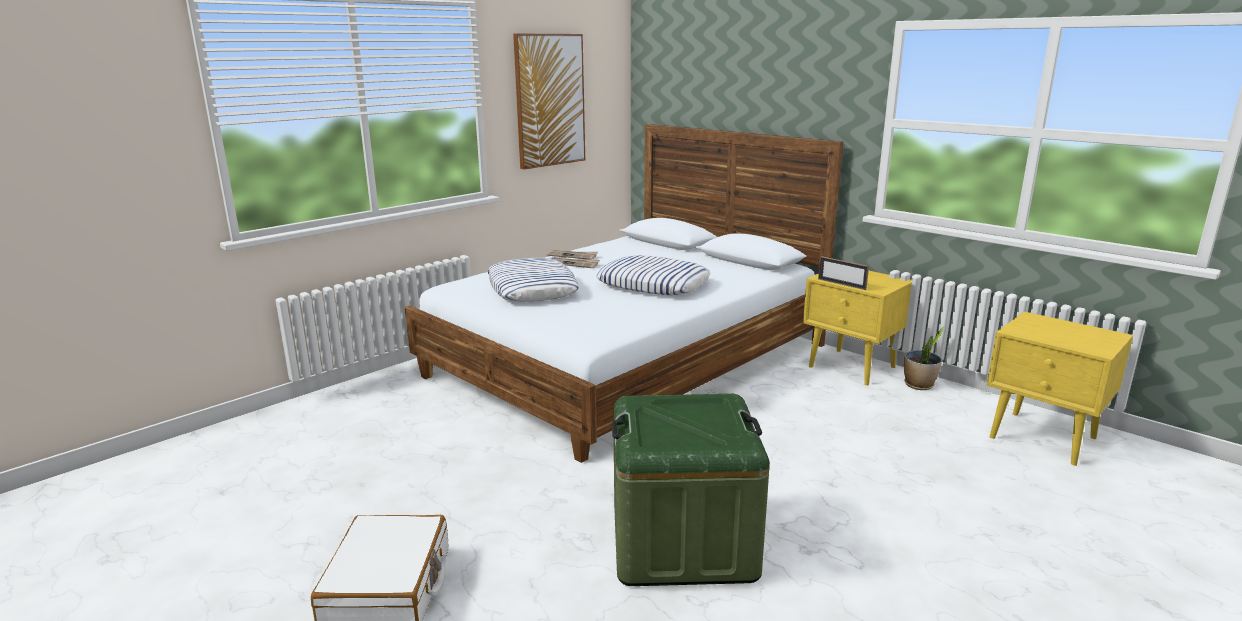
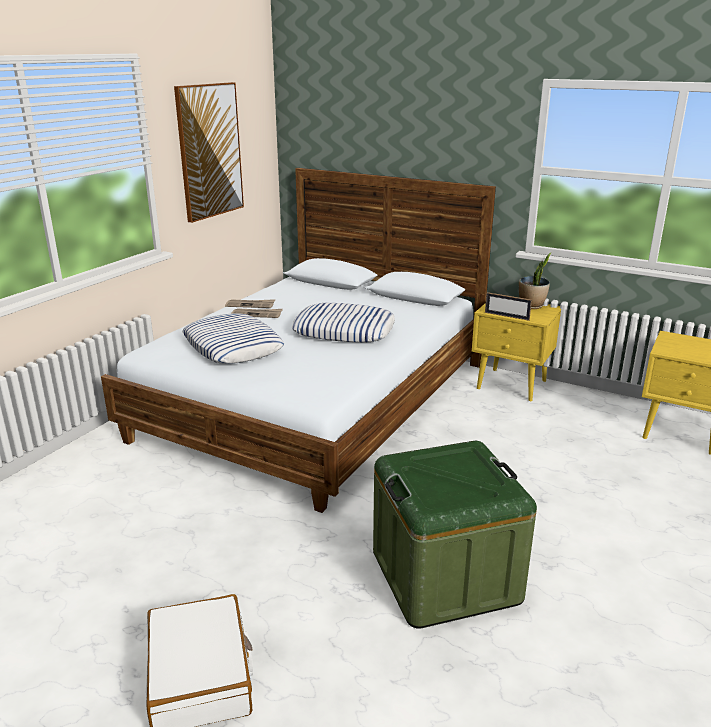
camera: 15 degrees left, 5 degrees up
potted plant [904,327,945,390] -> potted plant moved to [519,252,551,309]

